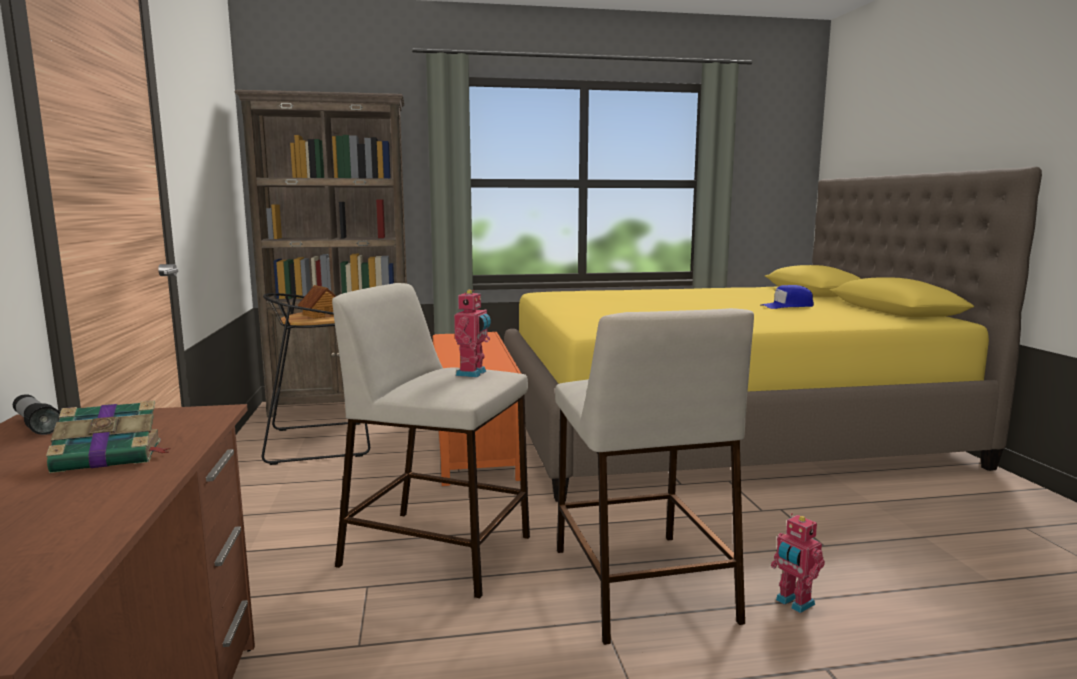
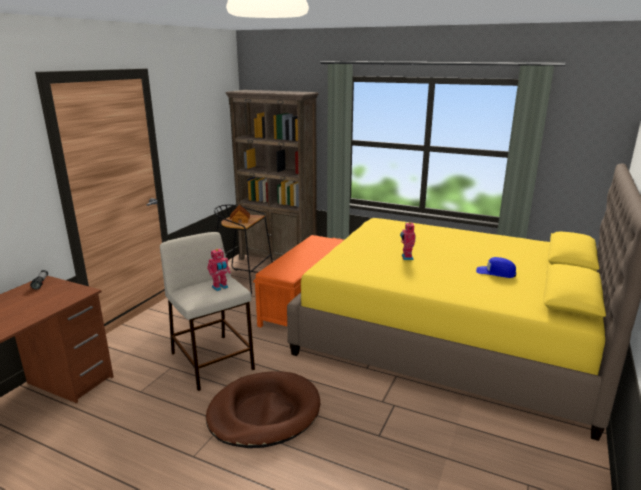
camera: 35 degrees right, 10 degrees up
book [46,400,171,473] -> none
beige stool [555,308,754,645] -> brown dog bed [206,372,320,448]
toy robot [771,513,825,613] -> toy robot moved to [400,221,416,260]

